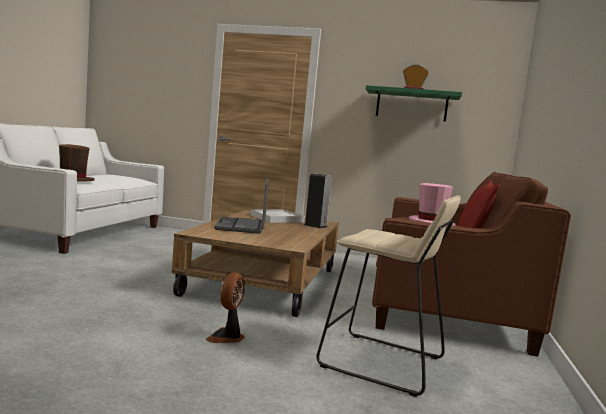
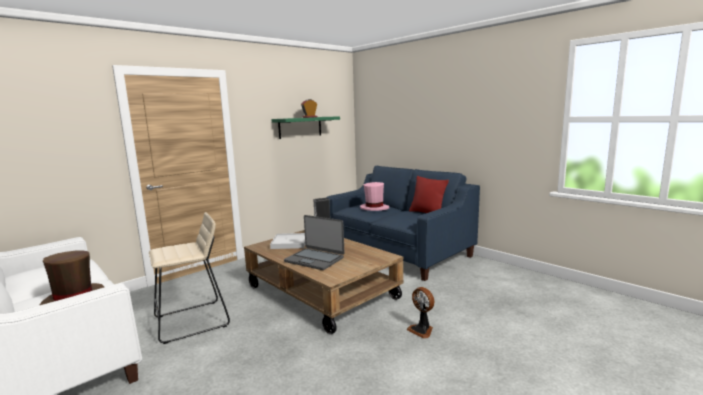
camera: 55 degrees left, 5 degrees up
beige stool [316,196,461,397] -> beige stool moved to [149,212,230,344]
brown sofa [372,172,571,357] -> blue sofa [326,166,480,281]

